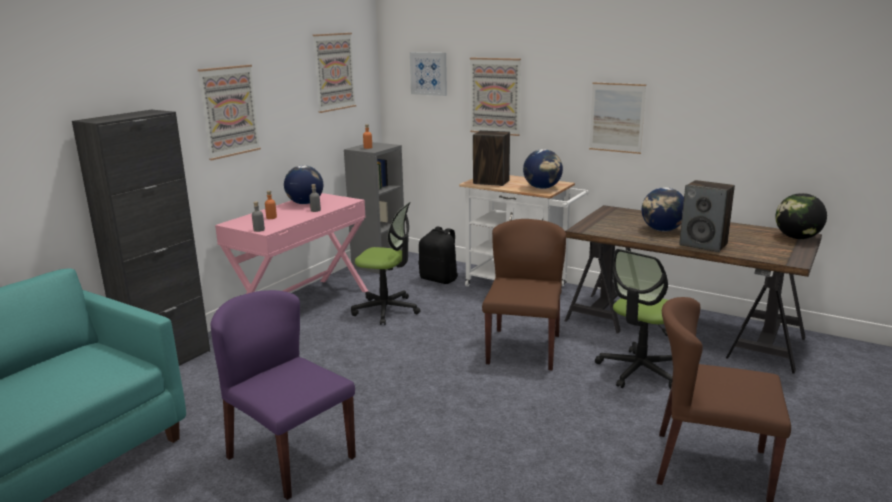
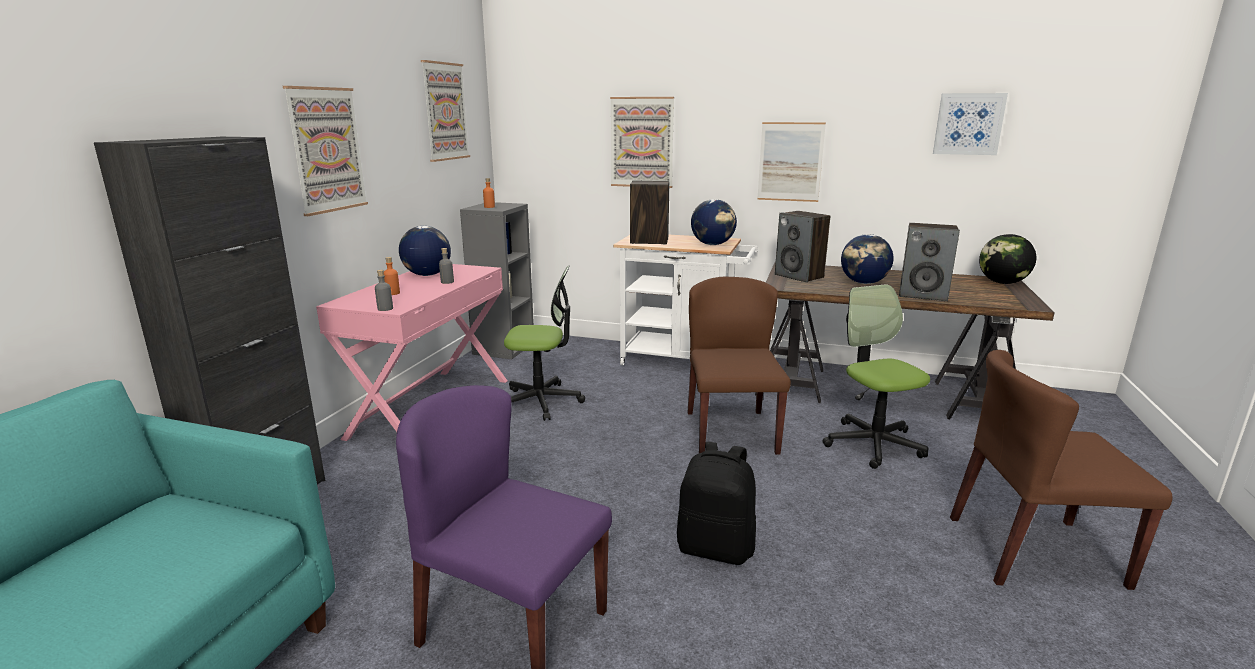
camera: 15 degrees left, 0 degrees up
picture [410,52,447,96] -> picture moved to [933,93,1008,155]
black backpack [418,227,458,284] -> black backpack moved to [677,442,756,565]
office chair [595,249,673,389] -> office chair turned 135 degrees clockwise [822,284,930,469]
none -> speaker [775,211,830,282]

